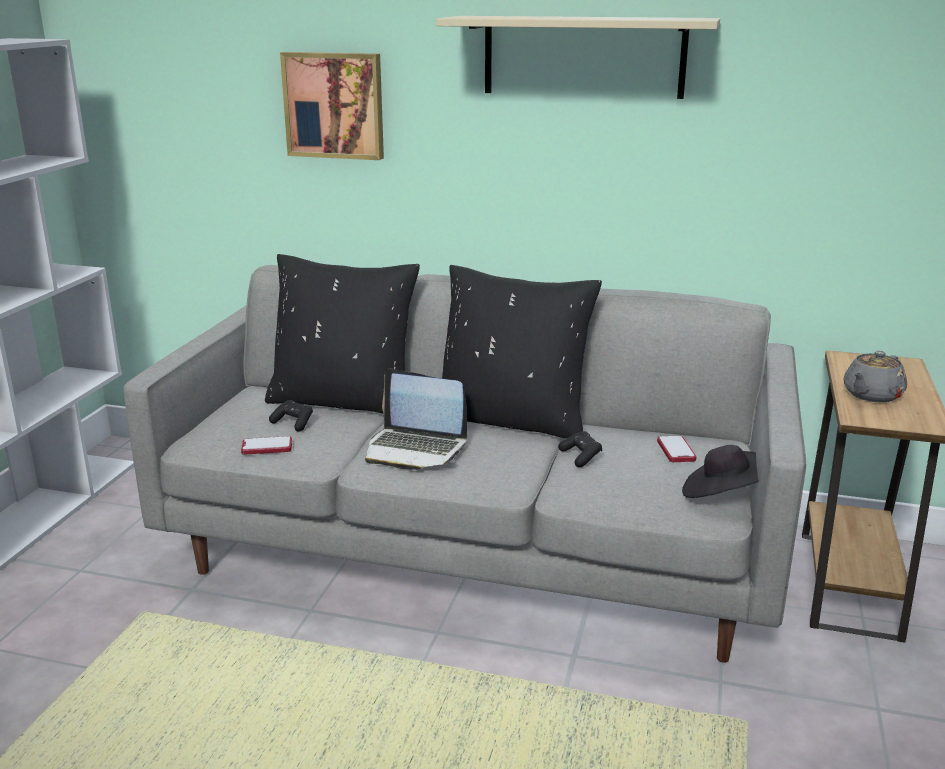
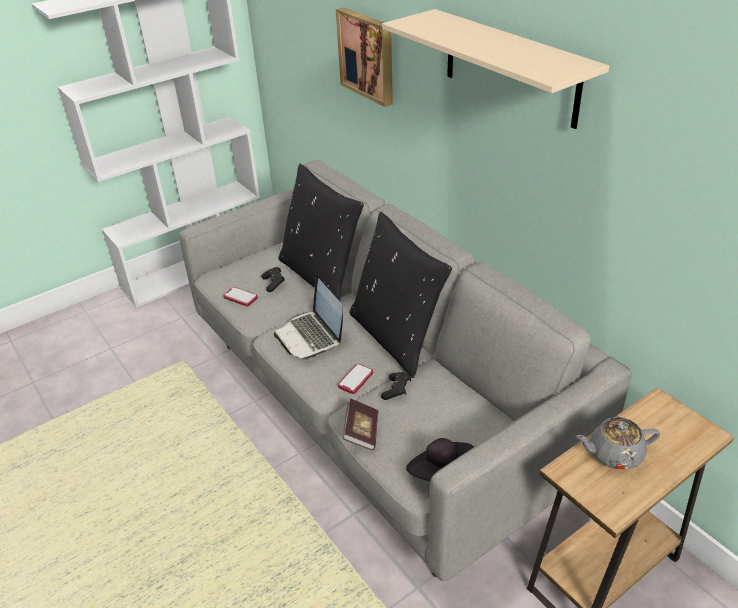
camera: 40 degrees right, 15 degrees up
phone [657,436,696,462] -> phone moved to [338,364,373,394]
none -> book [343,398,378,451]

